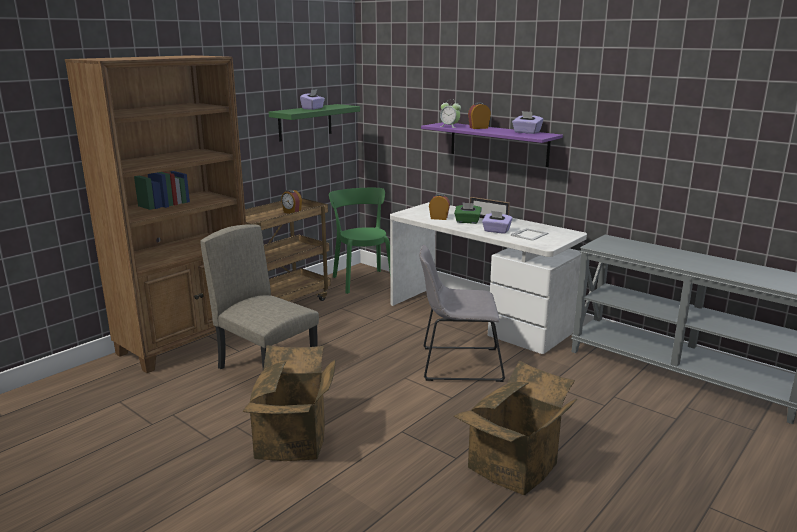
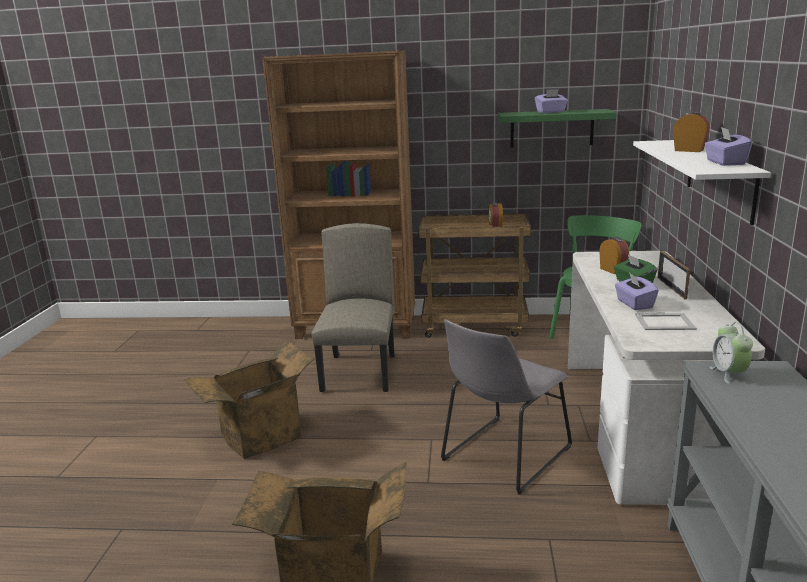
camera: 55 degrees right, 0 degrees up
grey chair [419,245,505,382] -> grey chair turned 105 degrees counterclockwise [441,319,572,495]
purple shelf [421,122,563,167] -> white shelf [633,140,771,225]
alarm clock [440,99,461,128] -> alarm clock moved to [710,322,753,384]

